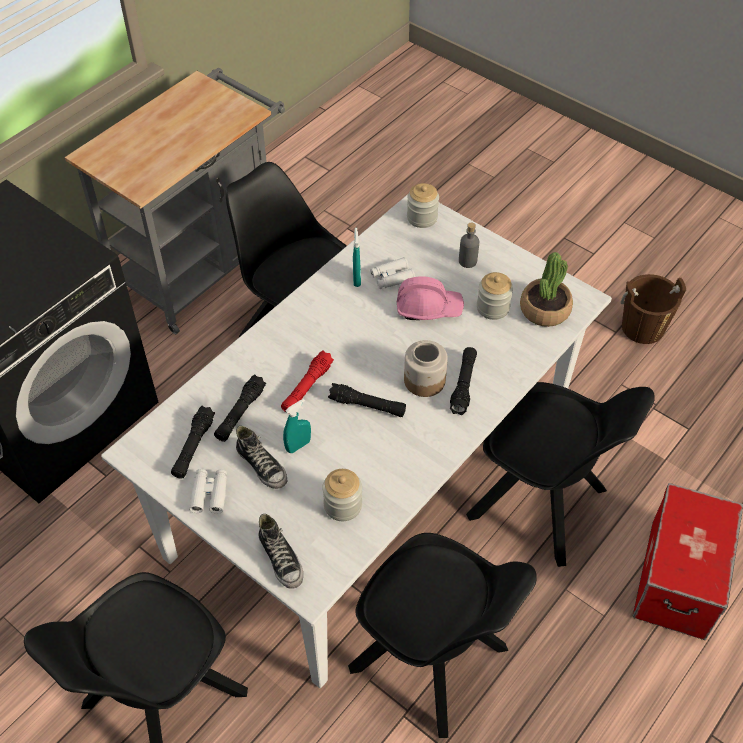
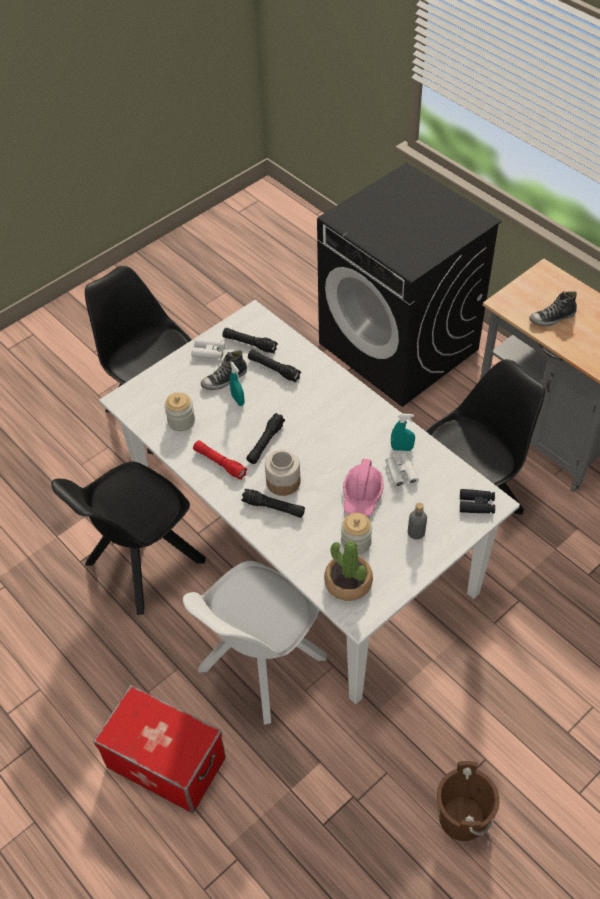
camera: 100 degrees right, 0 degrees up
shoe [259,514,303,589] -> shoe moved to [530,291,577,326]
red flashlight [281,350,334,414] -> red flashlight moved to [193,440,248,480]
jar [407,183,439,228] -> black binoculars [460,489,495,514]
black chair [466,382,655,567] -> white chair [183,560,327,725]

